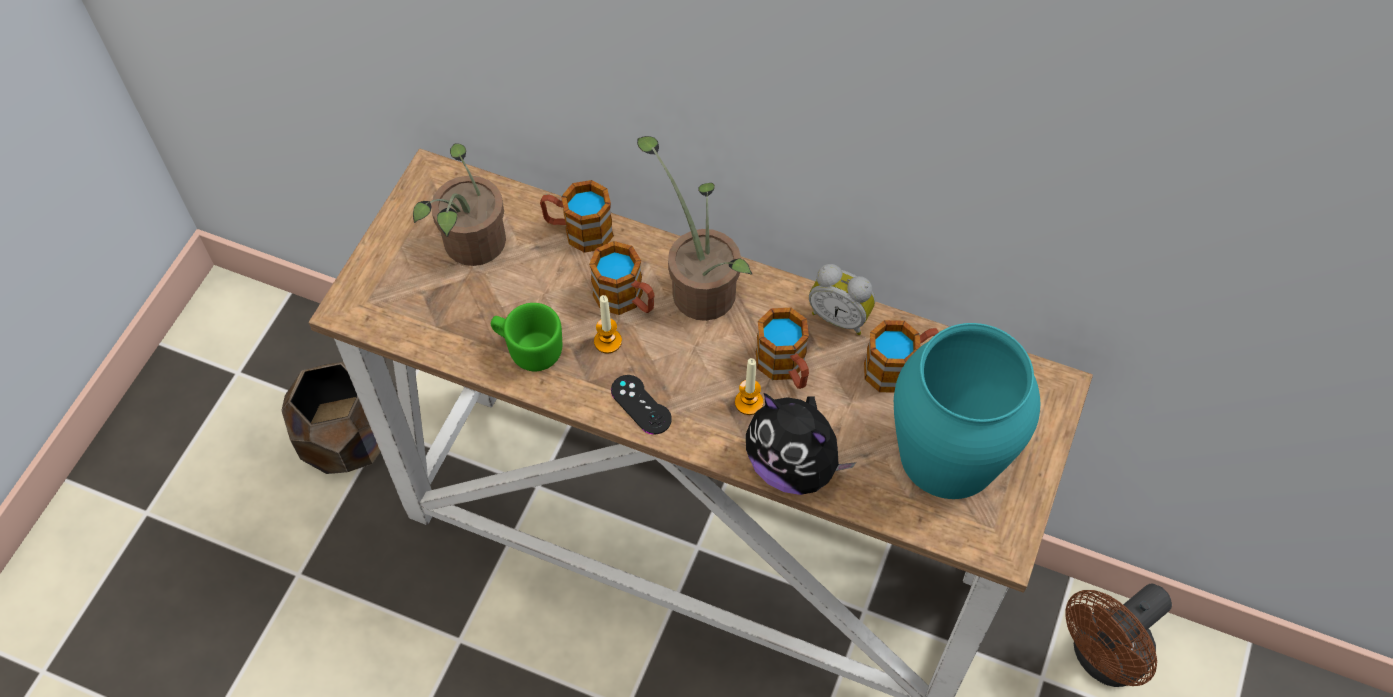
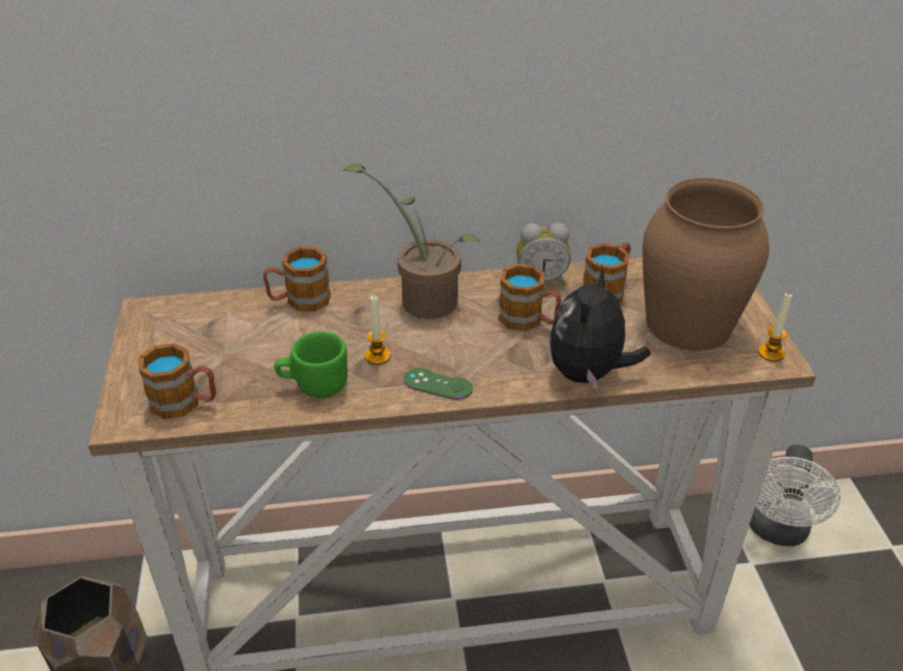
camera: 30 degrees left, 20 degrees down
potted plant [413,143,506,266] -> none
mug [589,241,655,315] -> mug moved to [138,343,216,419]
black game controller [611,375,672,435] -> green game controller [404,368,473,400]
candle [735,358,763,415] -> candle moved to [758,293,792,362]
plush toy [746,393,856,495] -> plush toy turned 105 degrees clockwise [549,264,651,390]
turquoise vase [894,323,1040,499] -> brown vase [643,178,769,351]
brown fan [1065,583,1172,687] -> white fan [750,445,841,546]

